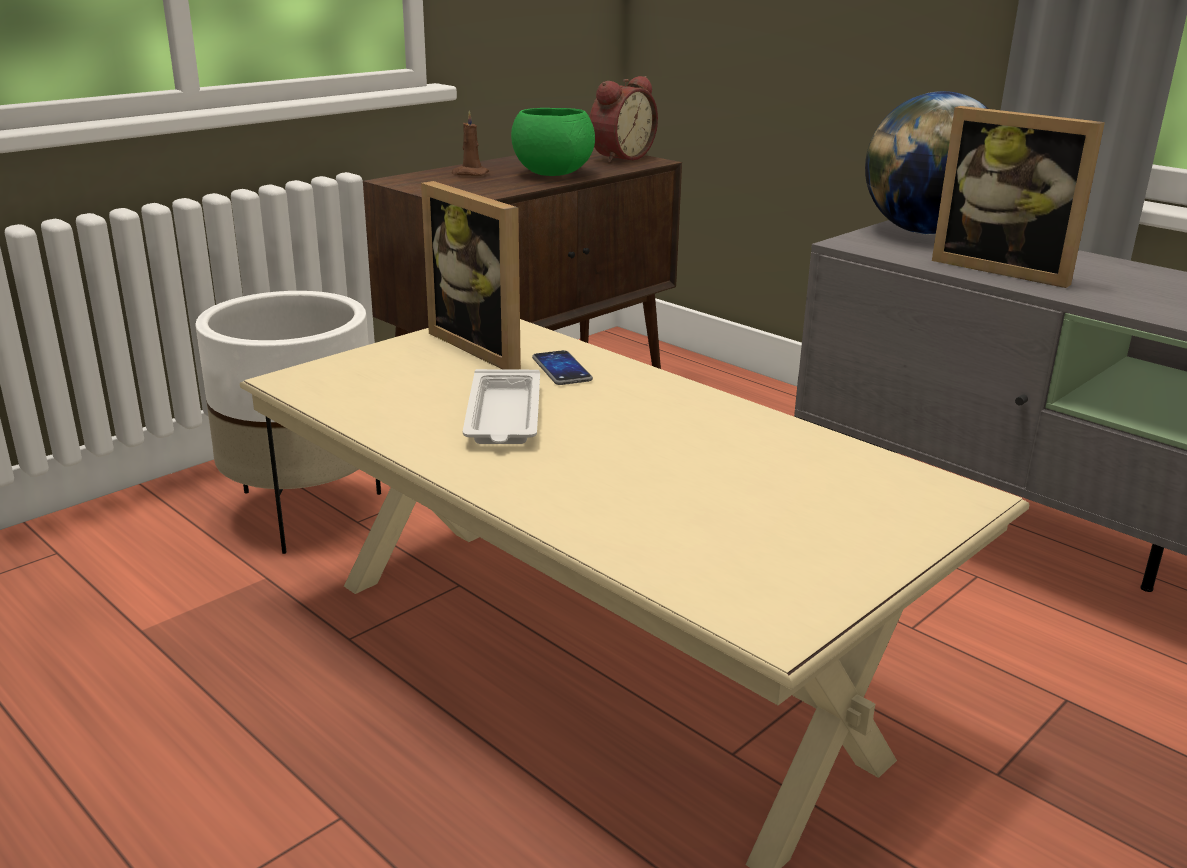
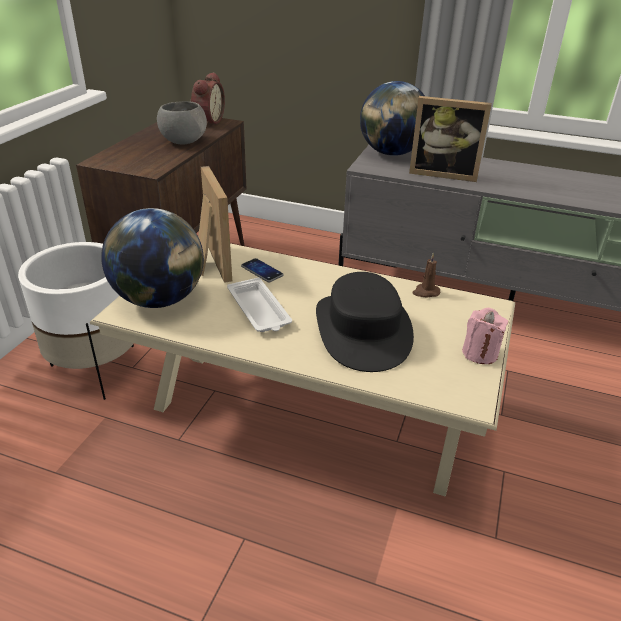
camera: 25 degrees left, 10 degrees up
picture frame [421,181,521,370] -> picture frame turned 135 degrees counterclockwise [198,166,232,283]
brown candle [452,111,489,176] -> brown candle moved to [412,253,440,298]
green bowl [511,108,595,176] -> grey bowl [157,101,207,145]
none -> globe [101,208,204,308]
none -> black hat [316,272,414,372]
none -> pink candle [462,308,508,364]

